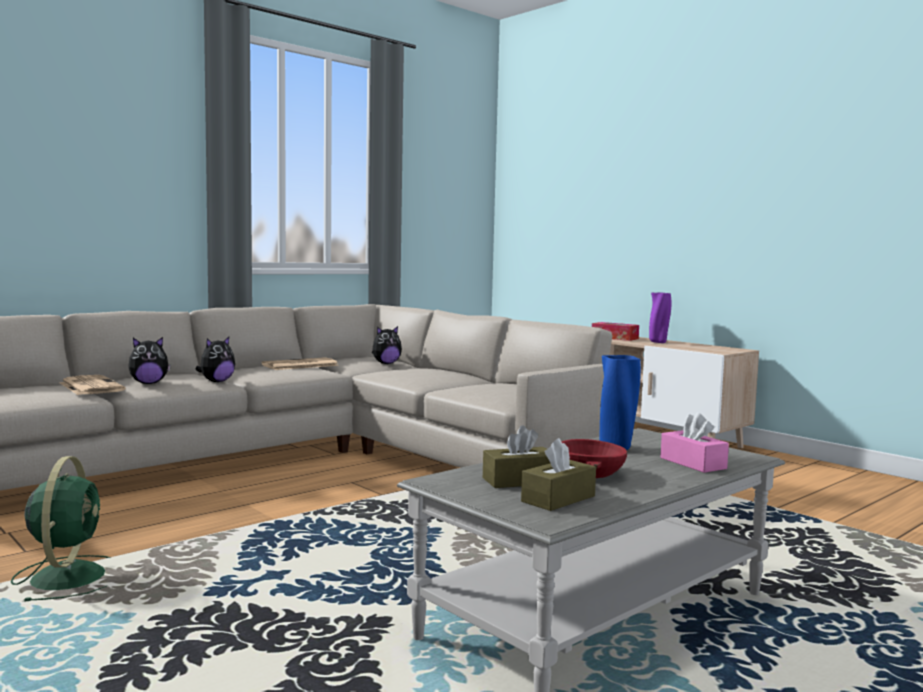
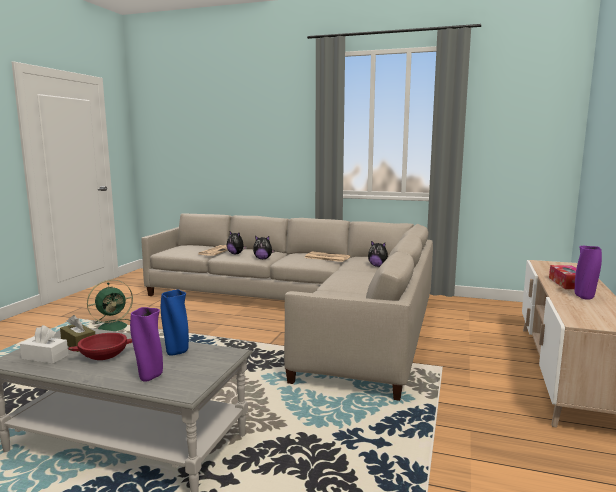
camera: 60 degrees right, 5 degrees up
brown tissue box [521,438,596,511] -> white tissue box [20,325,68,364]
pink tissue box [660,412,729,473] -> purple vase [130,307,163,382]

